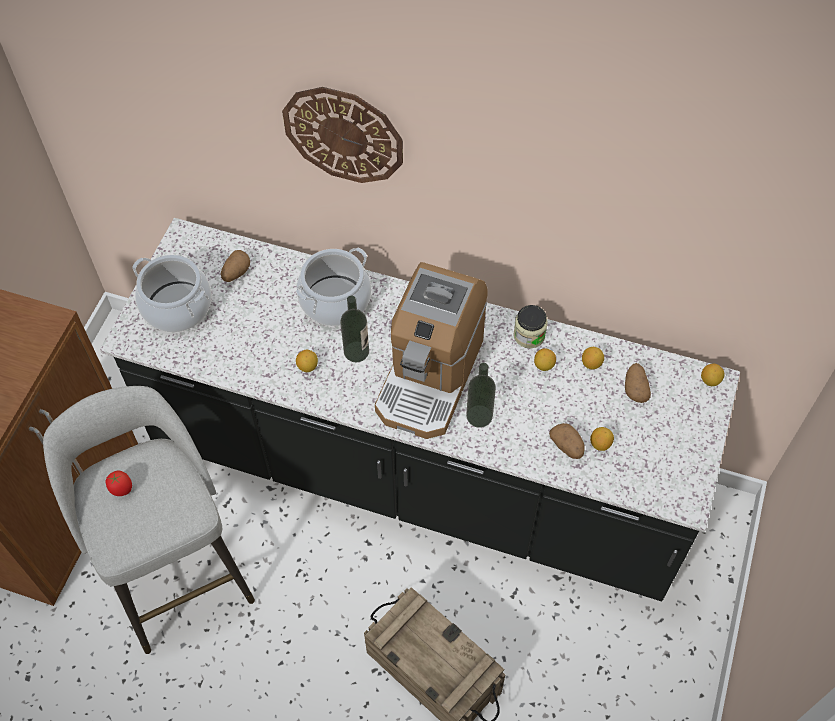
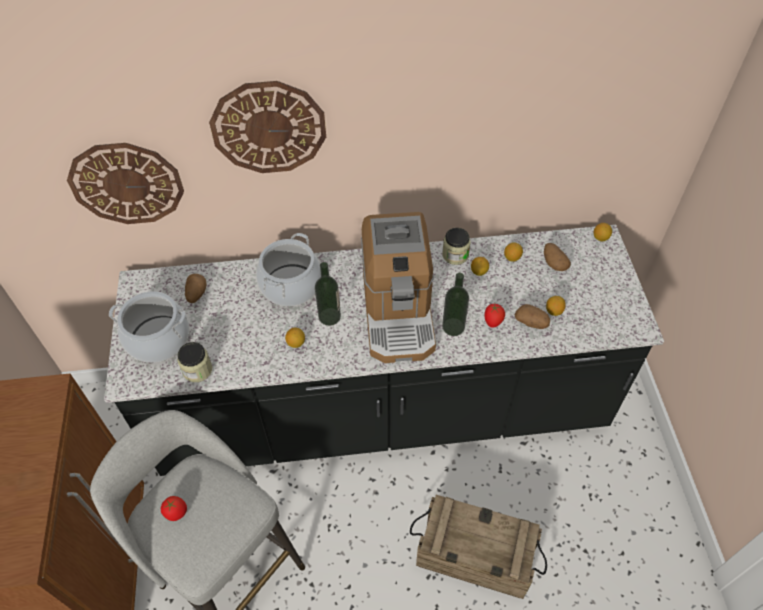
camera: 25 degrees left, 5 degrees down
none -> wall clock [67,143,184,224]
none -> jar [177,342,212,382]
none -> tomato [484,304,505,328]

